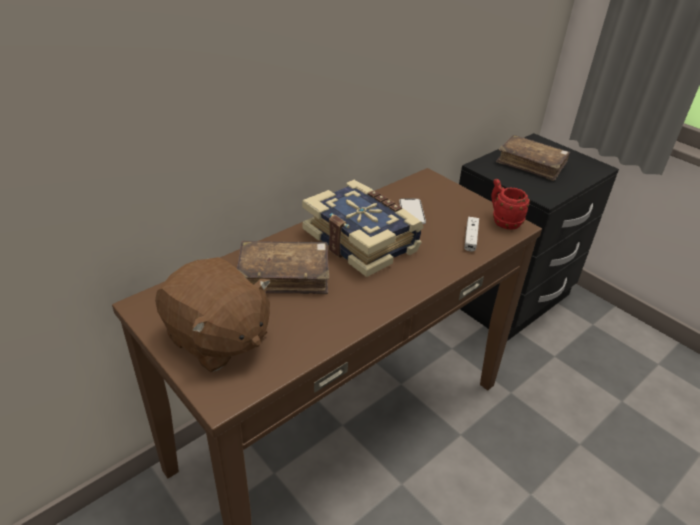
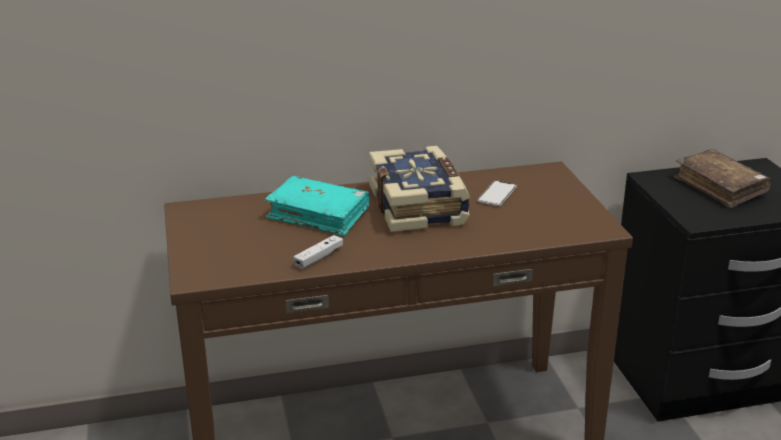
camera: 30 degrees right, 10 degrees down
brown plush toy [155,257,271,372] -> none
brown book [237,241,329,294] -> turquoise book [265,176,370,237]
white game controller [464,217,479,252] -> white game controller moved to [293,235,343,269]
red mug [492,179,530,230] -> none

